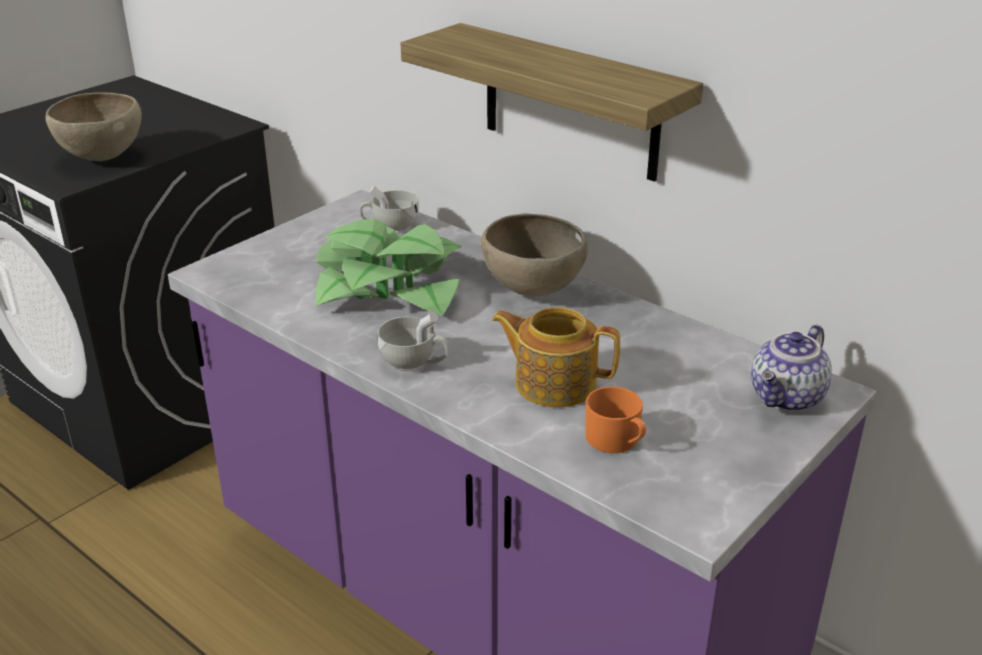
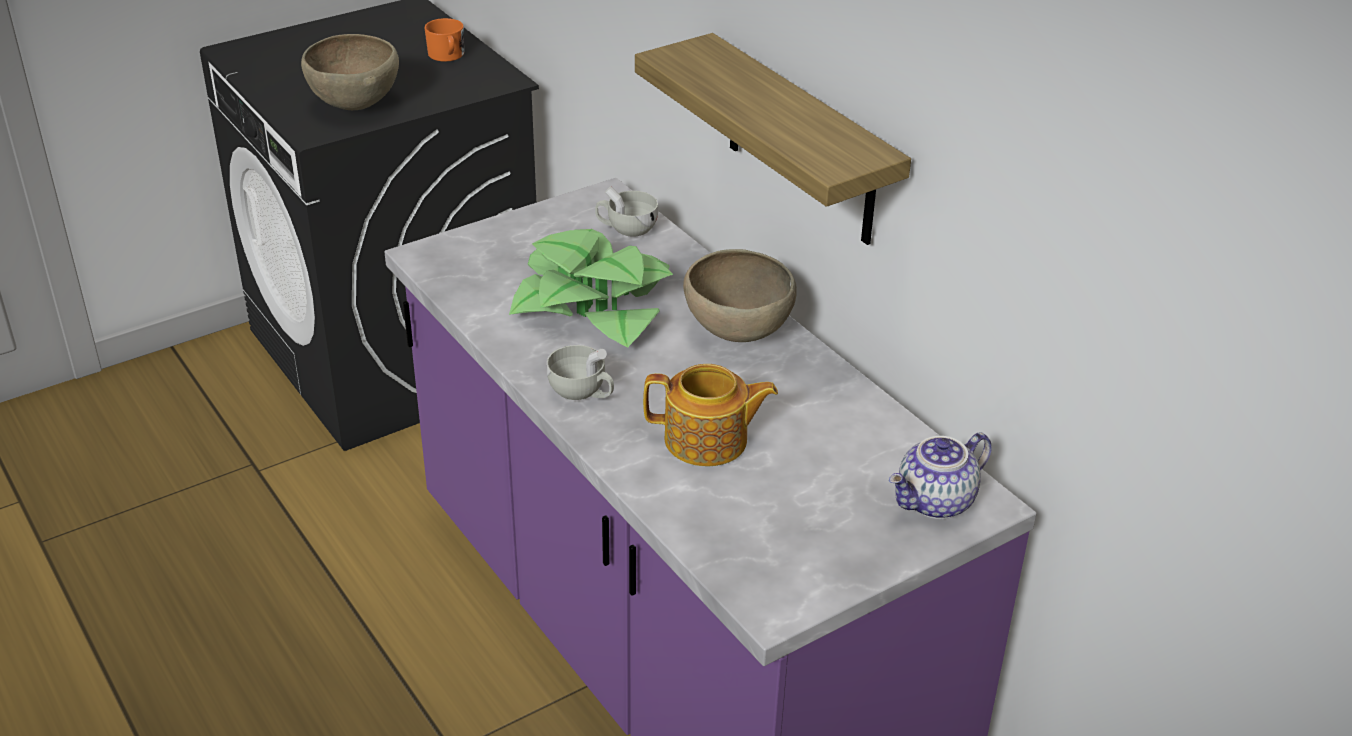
camera: 15 degrees right, 5 degrees up
teapot [491,307,620,408] -> teapot turned 150 degrees clockwise [643,364,778,467]
orange mug [585,387,646,453] -> orange mug moved to [424,18,464,62]

